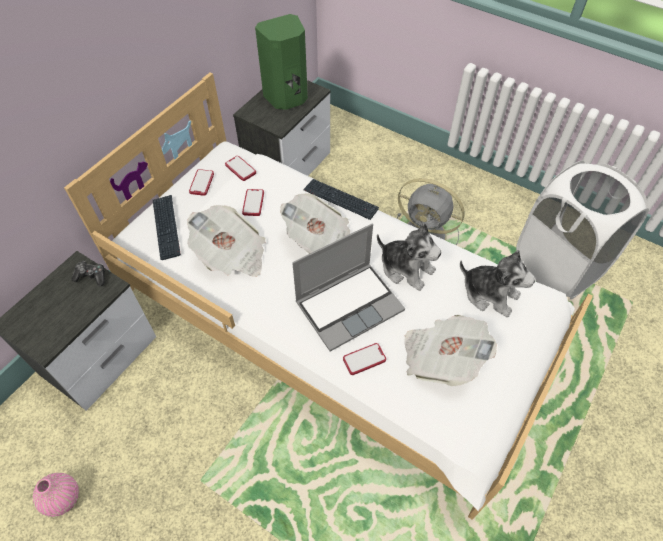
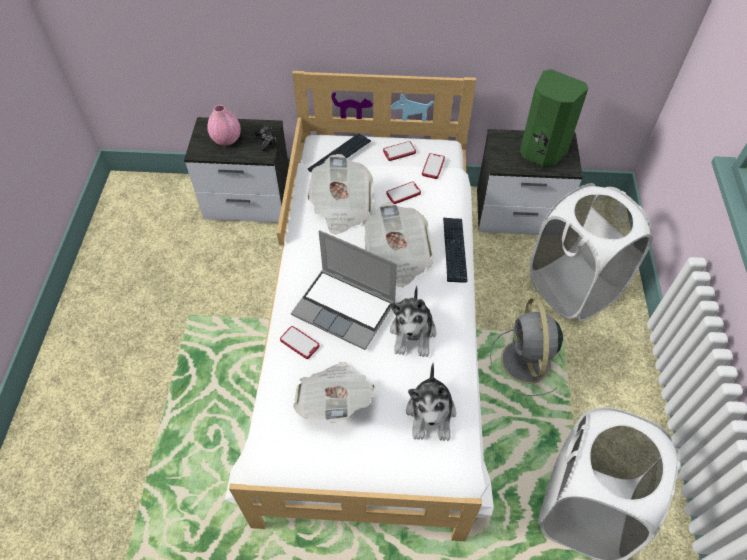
camera: 60 degrees right, 0 degrees up
pink vase [33,473,79,517] -> pink vase moved to [207,105,241,146]
none -> white laundry basket [530,183,652,322]

